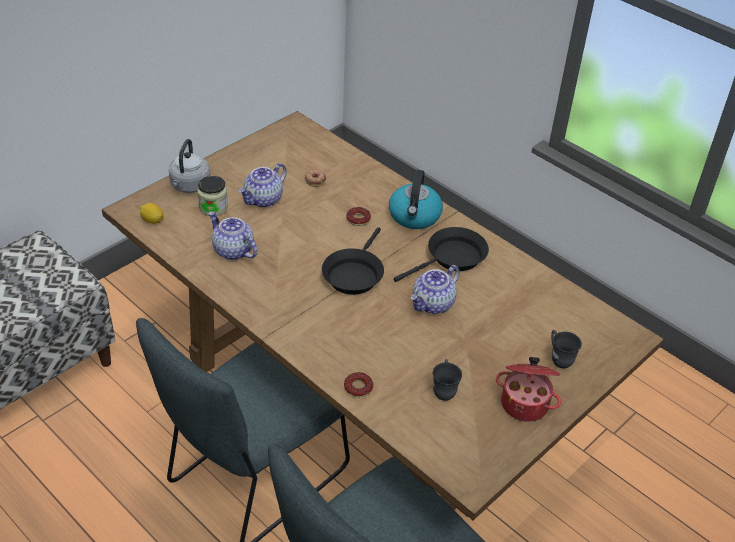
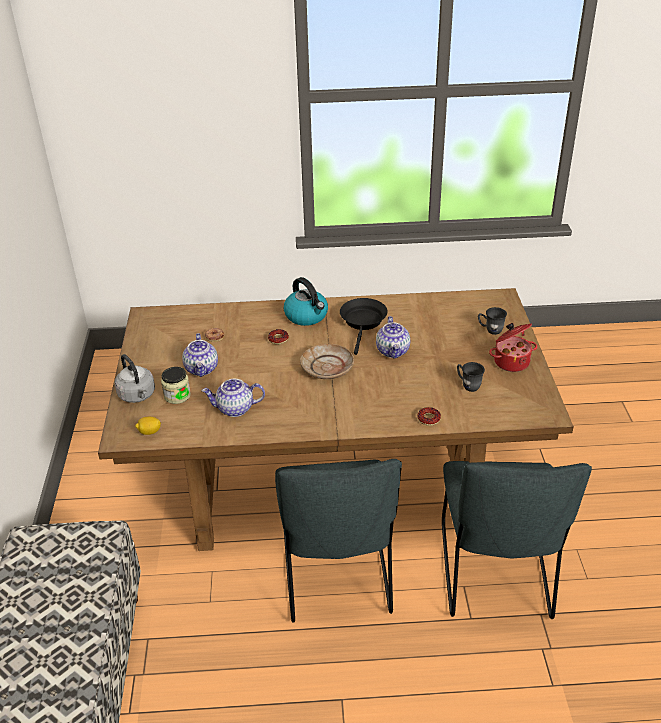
camera: 45 degrees left, 5 degrees down
black frying pan [322,227,384,295] -> beige plate [300,344,354,379]

